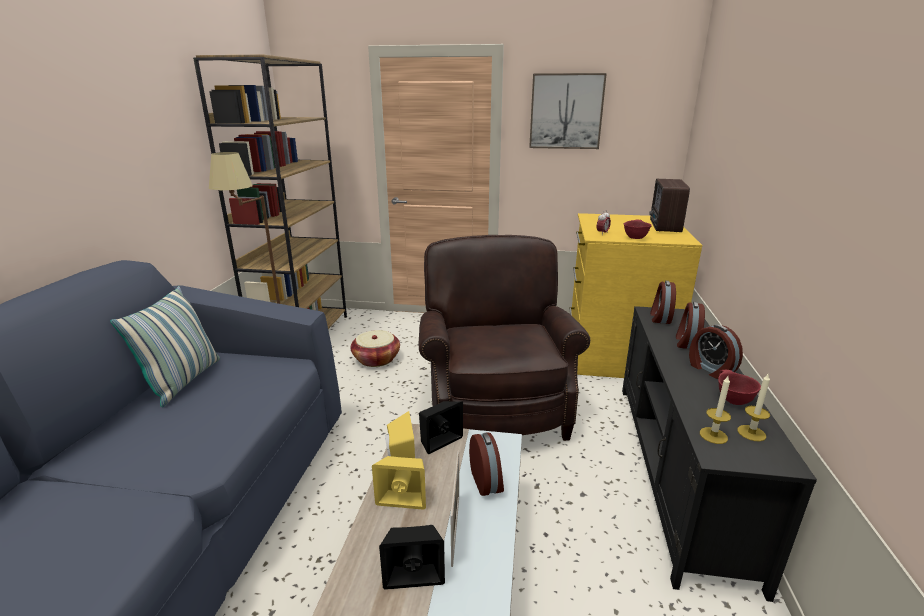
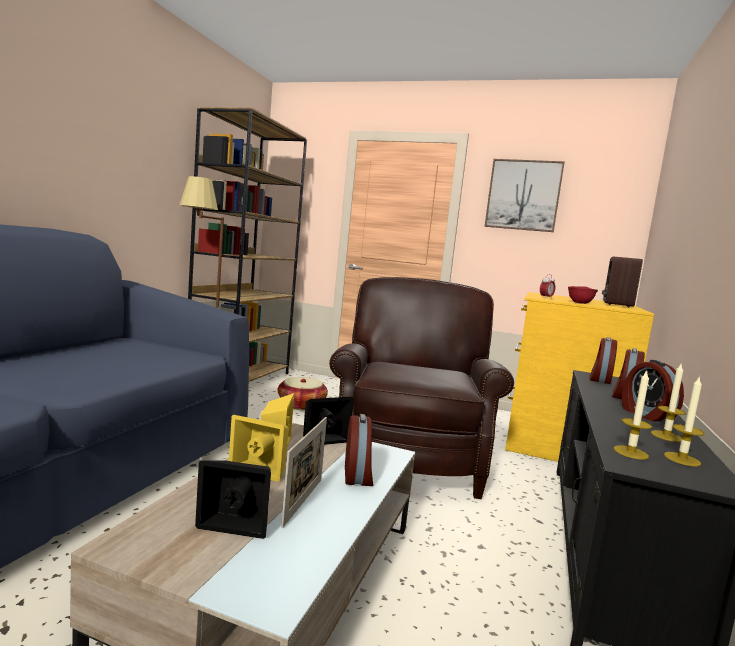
camera: 10 degrees right, 15 degrees down
pillow [110,286,220,407] -> none
red bowl [718,370,761,405] -> candle [651,364,686,442]

